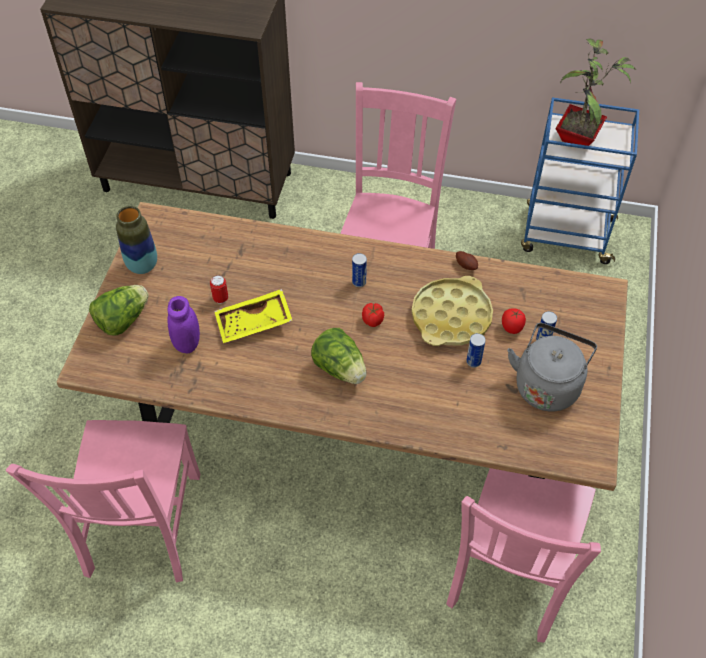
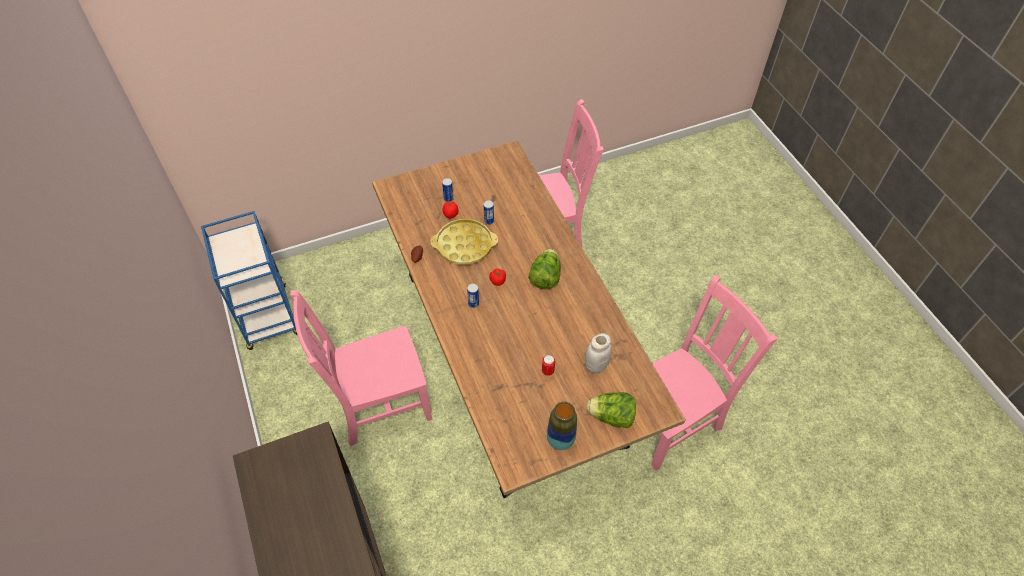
camera: 125 degrees left, 0 degrees up
purple jar [167,296,200,354] -> white jar [585,333,612,373]
yellow tray [214,289,293,343] -> none
grey kettle [507,323,597,412] -> none
potted plant [555,38,637,146] -> none

